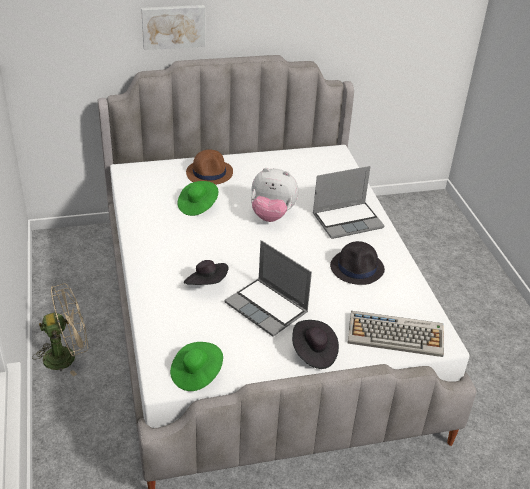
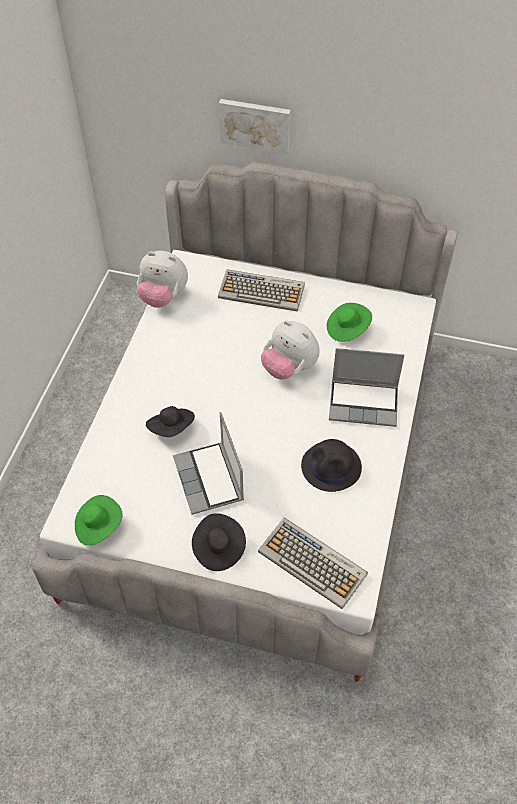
camera: 30 degrees right, 15 degrees up
beige fan [32,283,88,376] -> none
green hat [177,181,218,216] -> green hat moved to [327,303,372,342]
brown hat [186,149,233,185] -> keyboard [218,269,305,312]
none -> plush toy [137,251,188,308]

